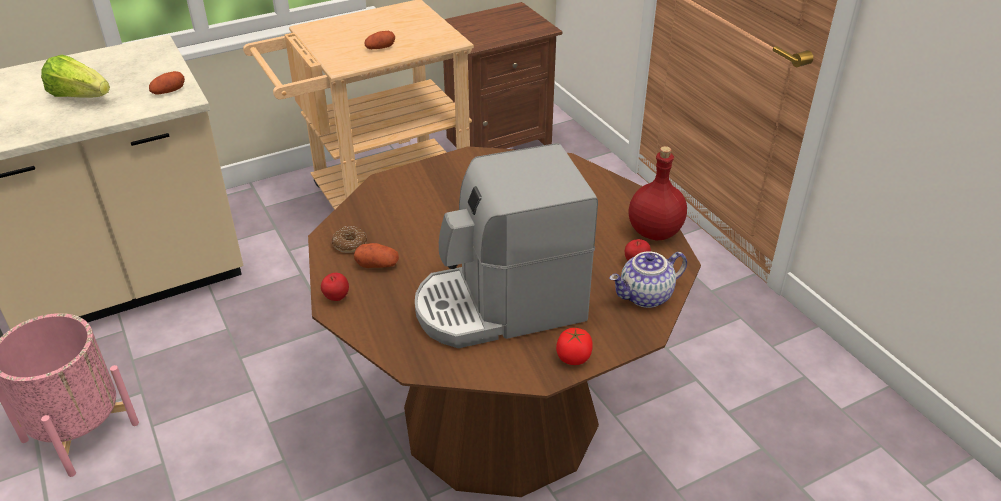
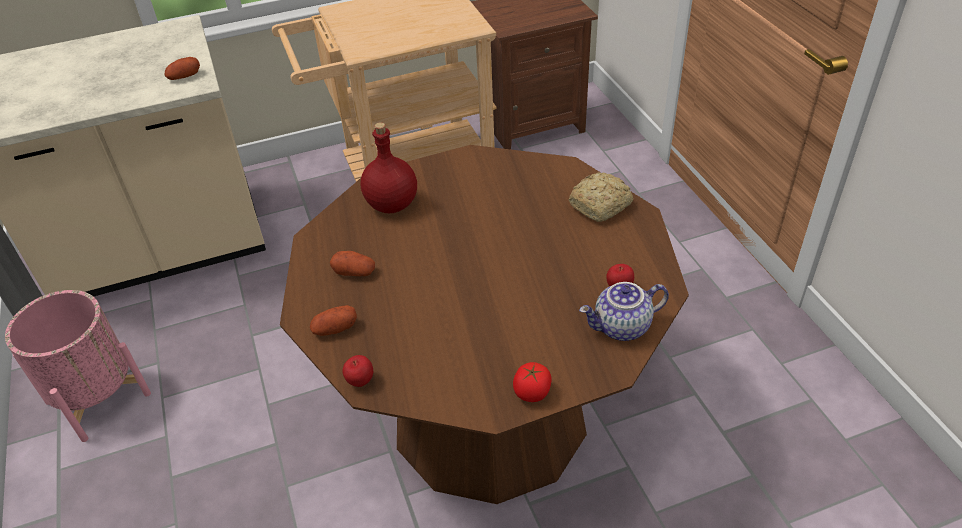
camera: 10 degrees right, 5 degrees up
lettuce [41,55,110,97] -> none
apple [321,273,349,301] -> apple moved to [342,355,373,387]
donut [332,226,367,253] -> none
potato [365,31,395,49] -> potato moved to [310,305,357,336]
coffee machine [415,143,598,348] -> none
red bottle [629,146,687,240] -> red bottle moved to [360,122,417,213]
none -> bread [569,173,633,222]

